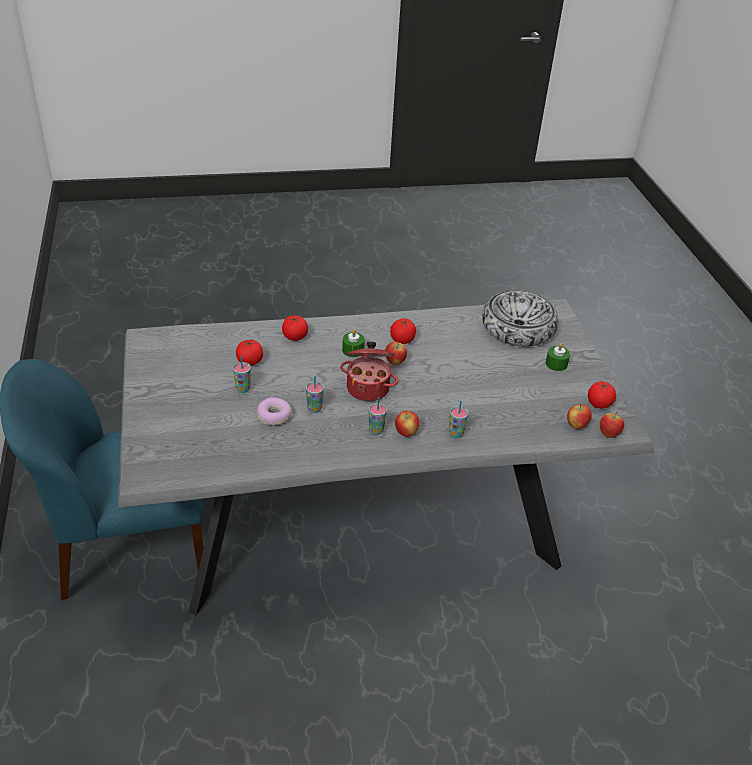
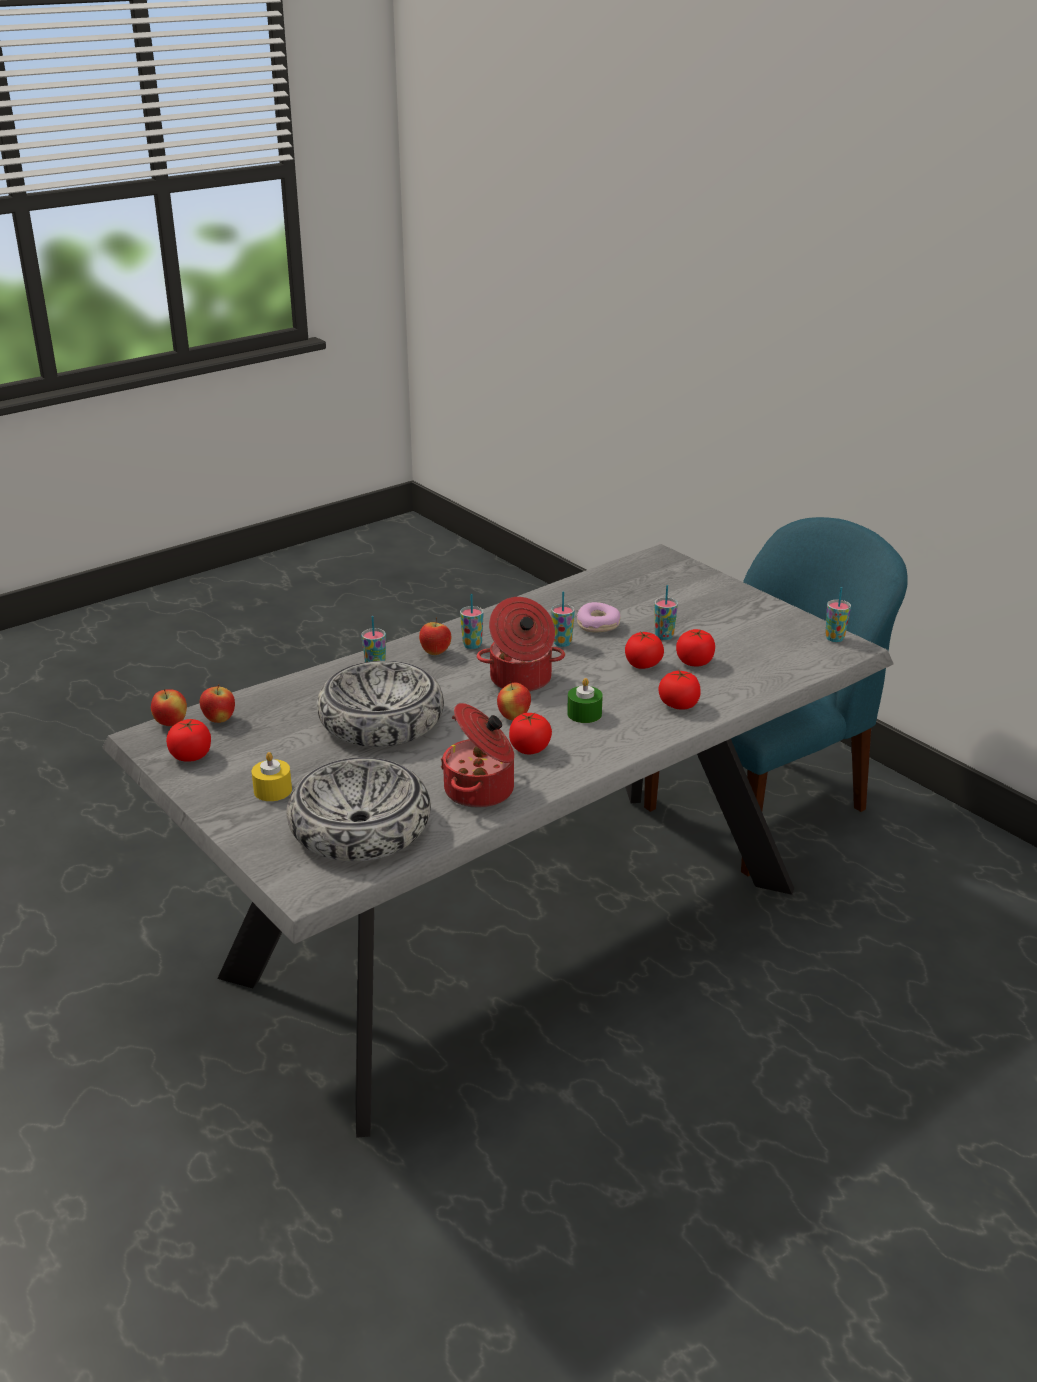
camera: 155 degrees right, 10 degrees down
green candle [546,343,570,371] -> yellow candle [252,752,292,801]
none -> bowl [317,661,444,747]
none -> cooking pot [441,703,514,808]
none -> tomato [625,631,664,669]
none -> cup [825,587,851,642]

